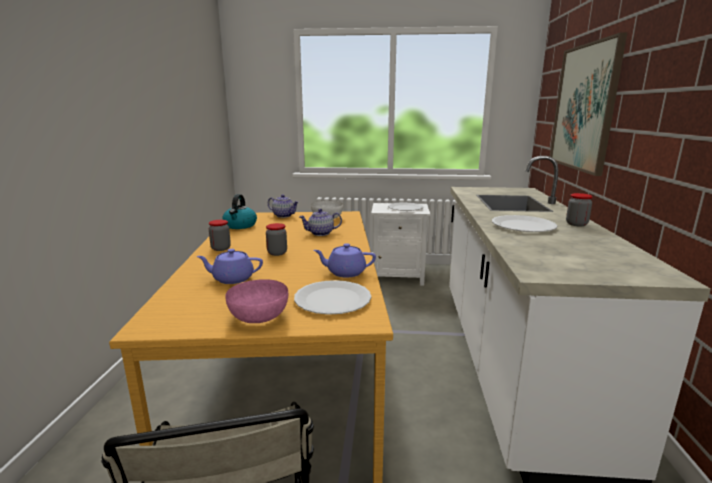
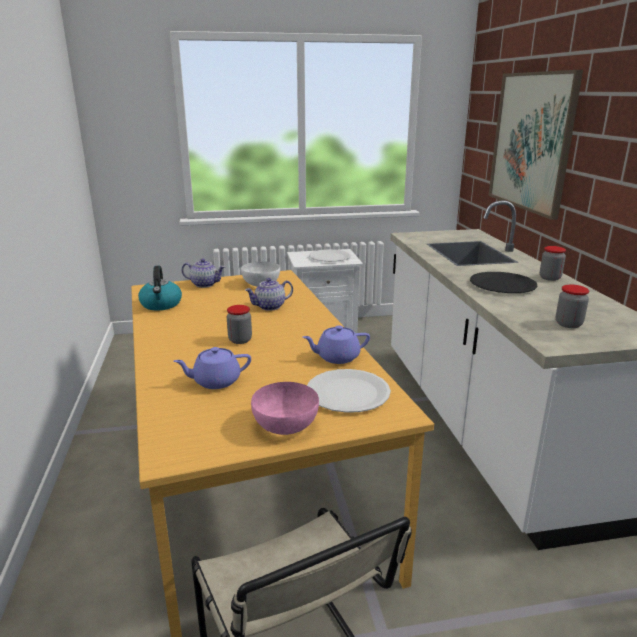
camera: 15 degrees left, 5 degrees up
jar [209,220,231,251] -> jar moved to [556,285,589,328]
white plate [492,215,557,232] -> black plate [470,272,538,293]

